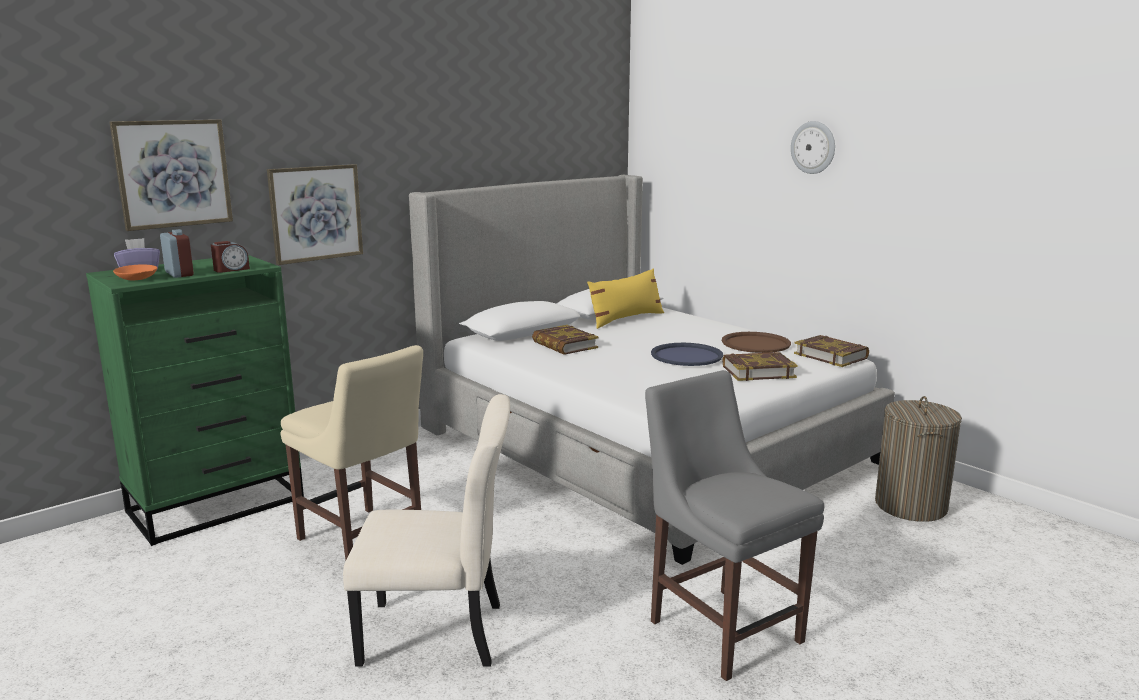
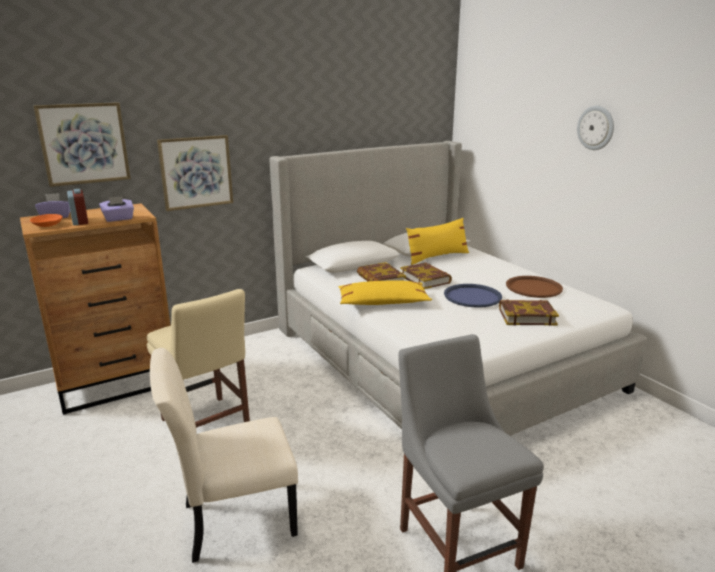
camera: 10 degrees right, 5 degrees up
green dresser [86,255,304,546] -> brown dresser [20,203,171,415]
alarm clock [211,241,250,273] -> purple tissue box [99,196,134,222]
beige chair [343,394,510,667] -> beige chair turned 150 degrees clockwise [150,348,298,563]
book [794,335,869,367] -> book moved to [400,263,452,289]
laundry basket [875,396,962,522] -> none
none -> yellow pillow [339,280,432,305]

